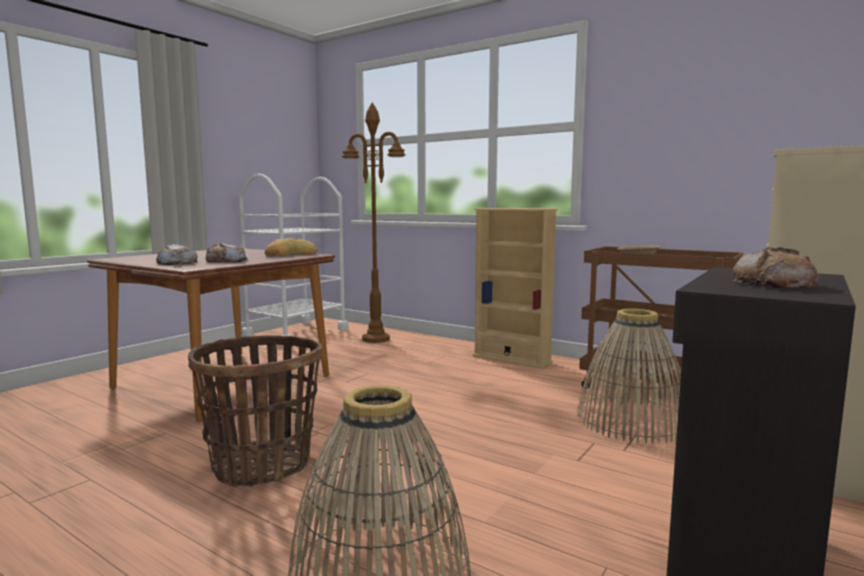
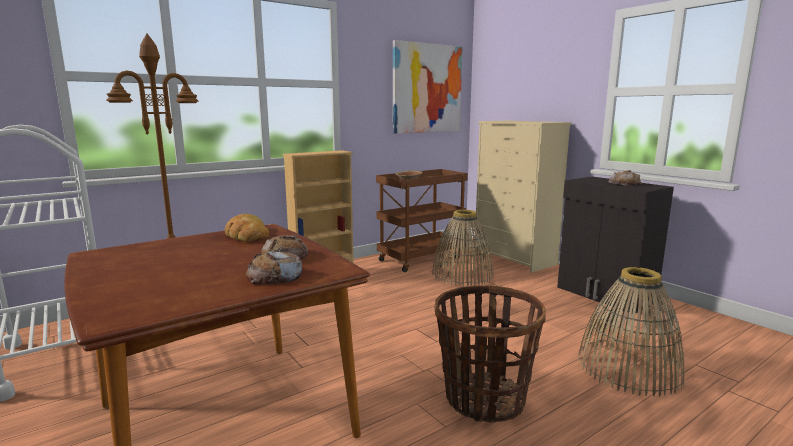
camera: 70 degrees left, 5 degrees up
none -> picture [393,40,462,134]

